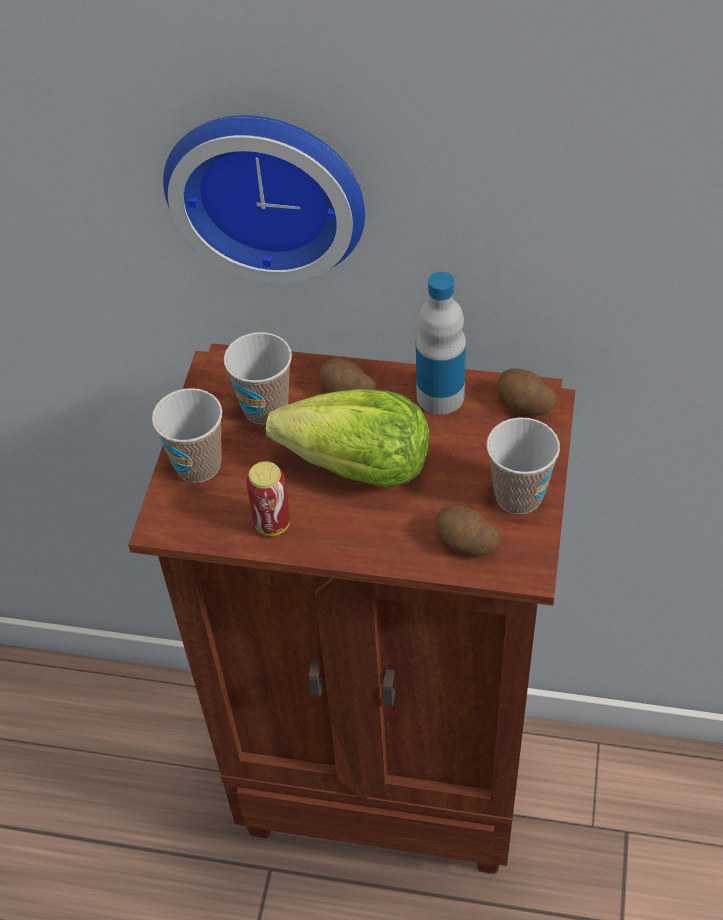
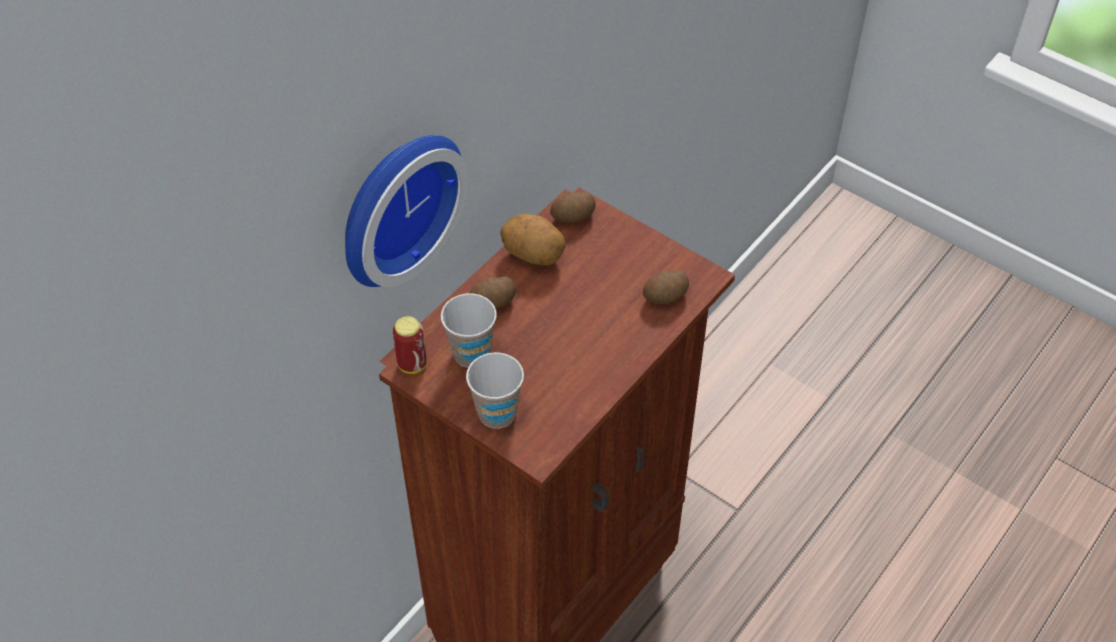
camera: 65 degrees left, 0 degrees up
can [246,461,290,536] -> can moved to [393,316,427,374]
lettuce [266,389,429,488] -> none
bottle [416,272,466,414] -> potato [500,214,565,265]
cup [487,418,560,514] -> none

